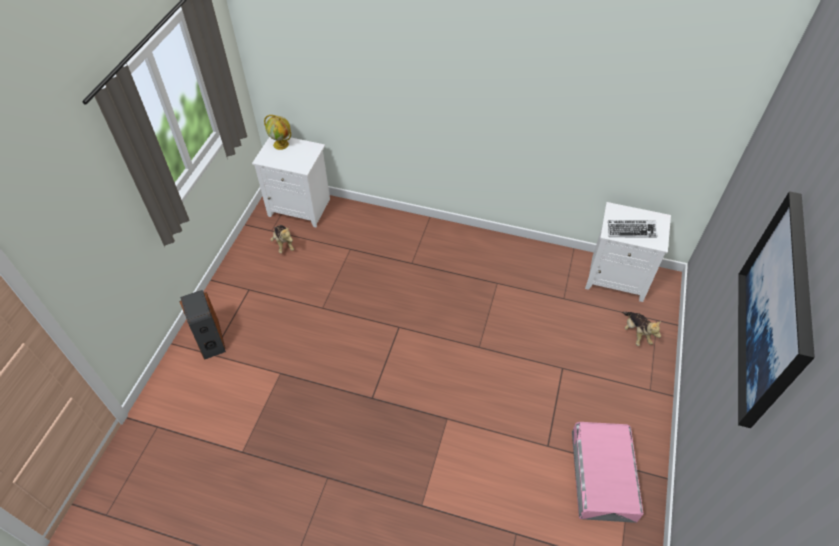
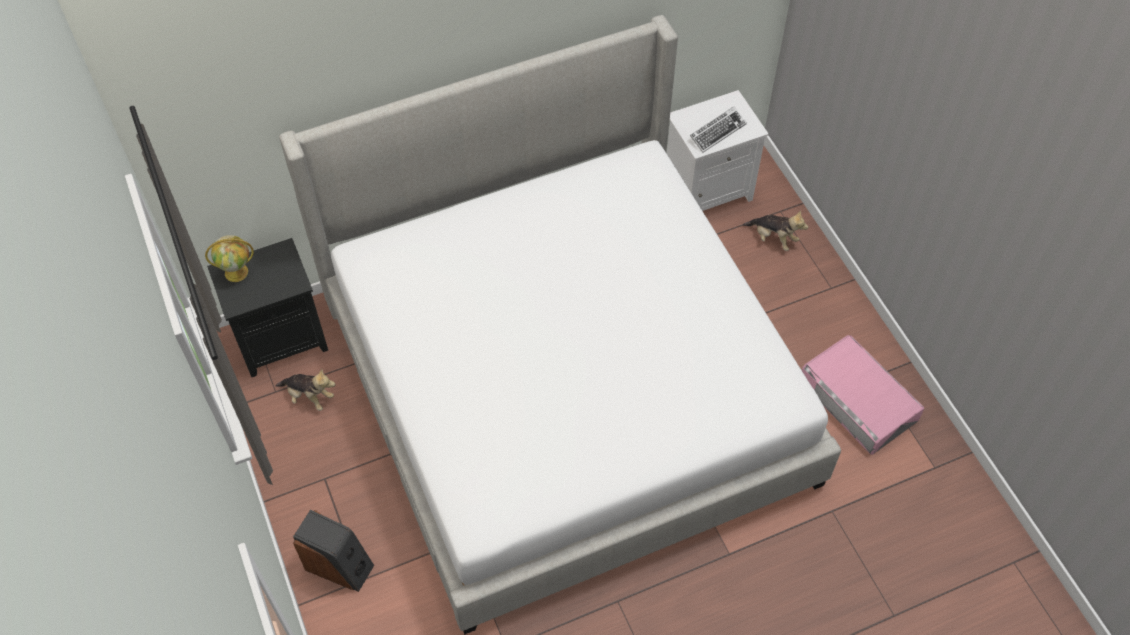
camera: 40 degrees left, 5 degrees up
white nightstand [252,137,330,228] -> black nightstand [207,238,328,377]
picture [738,191,815,428] -> none
none -> bed [279,15,841,634]

